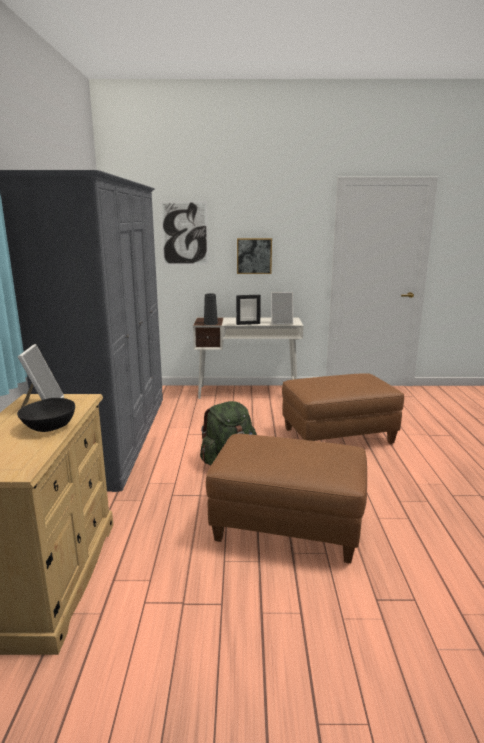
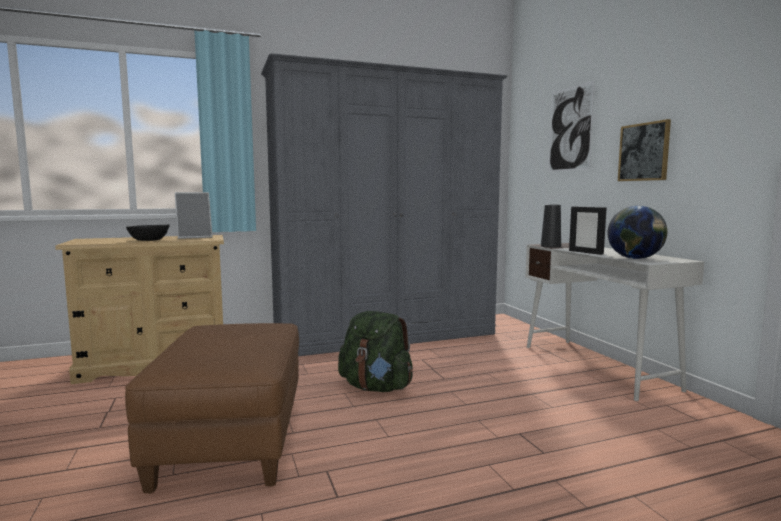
camera: 70 degrees right, 10 degrees down
picture frame [271,292,293,324] -> globe [607,206,667,259]
brown ottoman [282,373,404,444] -> none

